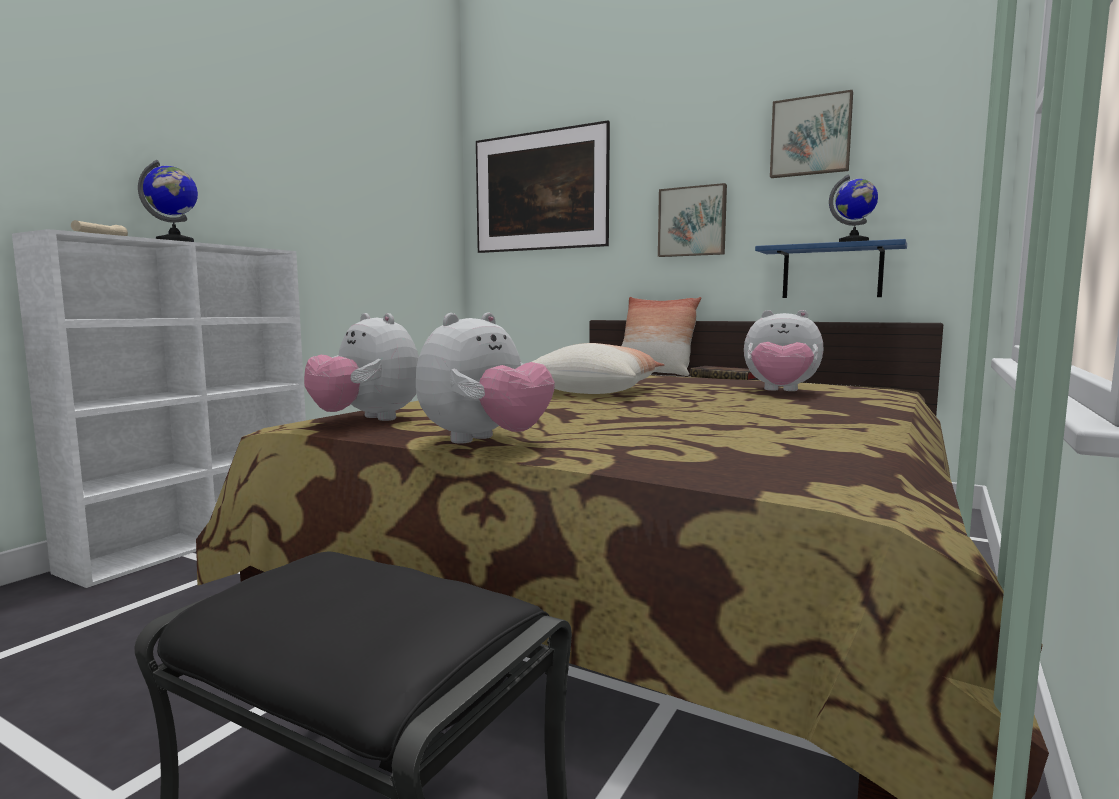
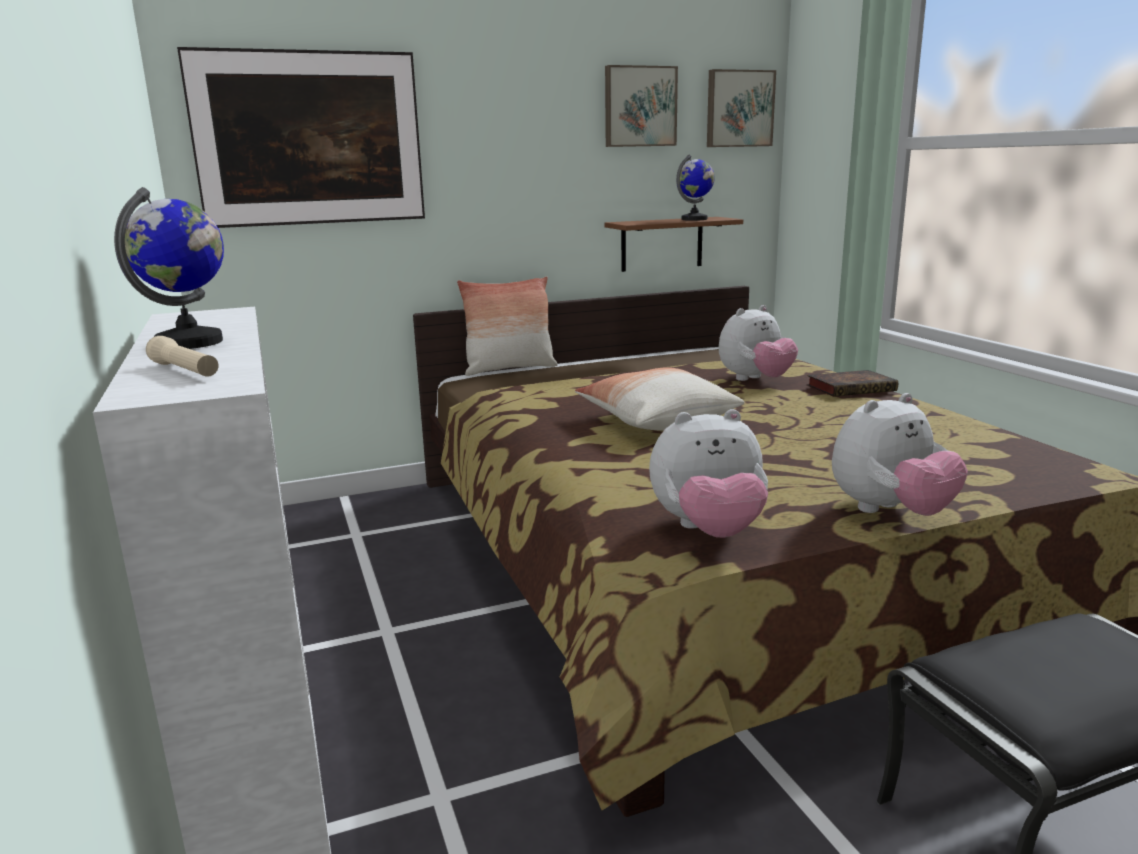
camera: 50 degrees left, 10 degrees up
plush toy [416,312,555,444] -> plush toy turned 75 degrees clockwise [832,393,968,516]
picture [658,183,727,257] -> picture moved to [707,69,776,147]
book [690,366,757,380] -> book moved to [807,370,898,397]
blue shelf [755,239,907,298] -> brown shelf [604,217,743,272]

